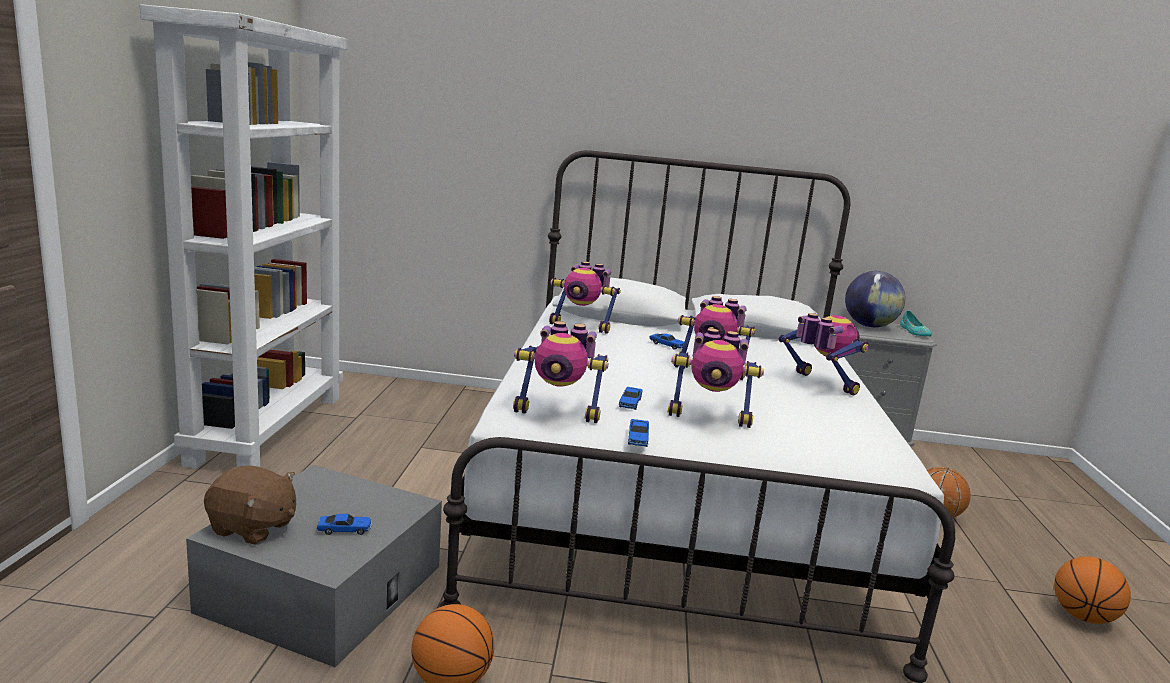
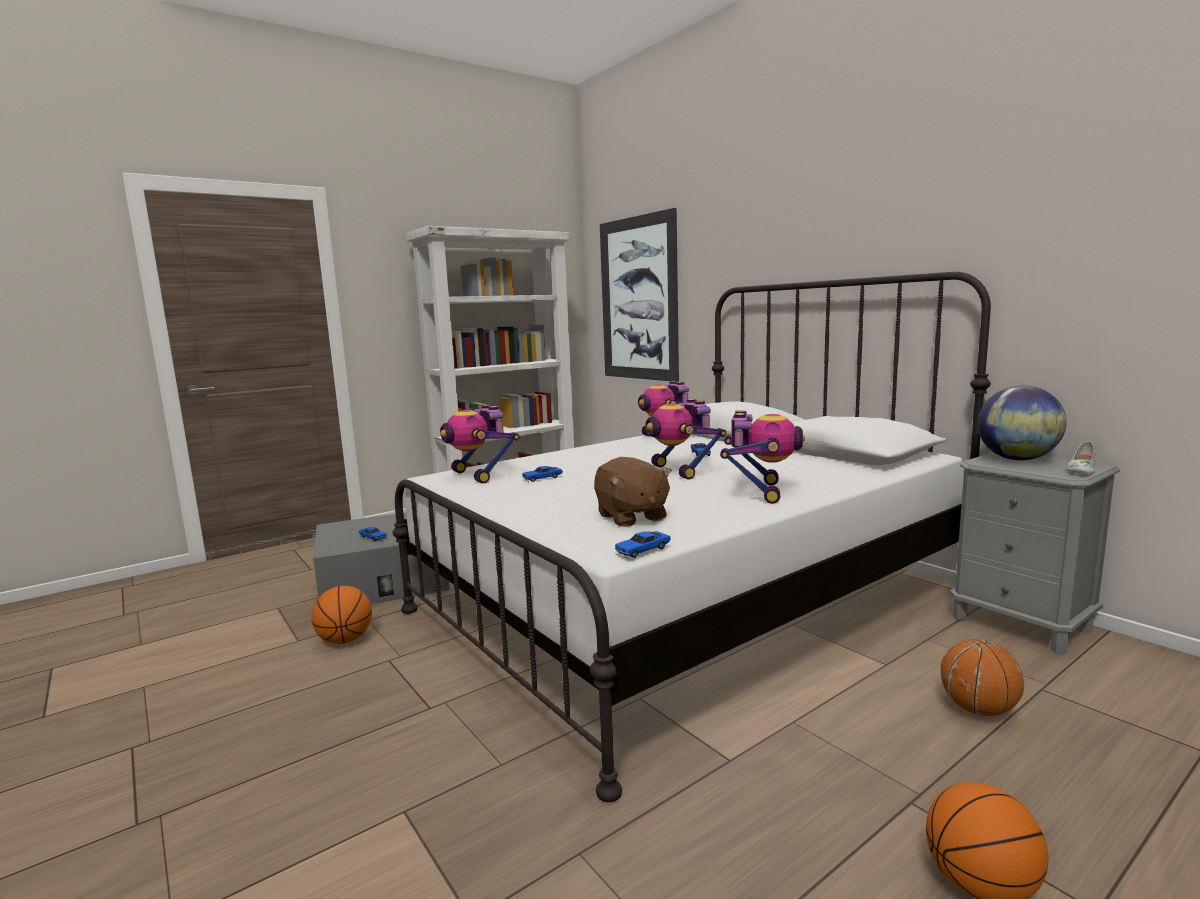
camera: 50 degrees right, 5 degrees down
brown plush toy [204,465,296,545] -> brown plush toy moved to [594,457,672,527]
toy car [628,419,649,447] -> toy car moved to [615,531,671,558]
toy robot [668,328,764,428] -> none
turquoise shoe [900,311,932,336] -> white shoe [1066,441,1096,474]
none -> picture [600,208,679,382]

